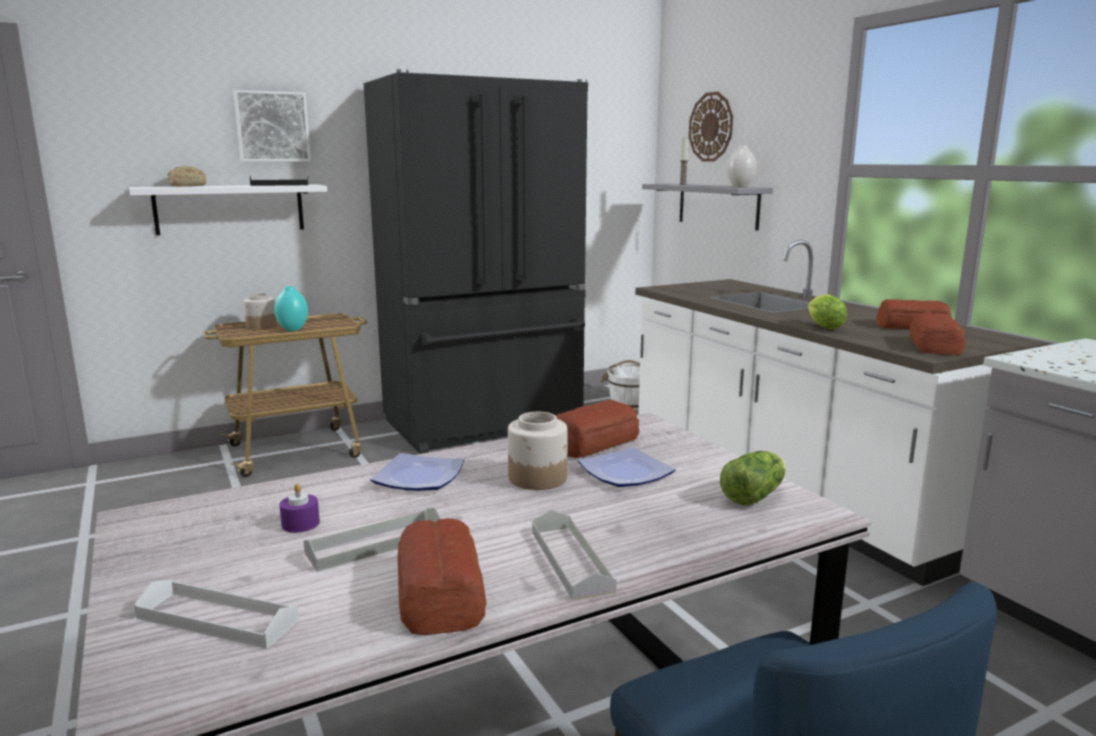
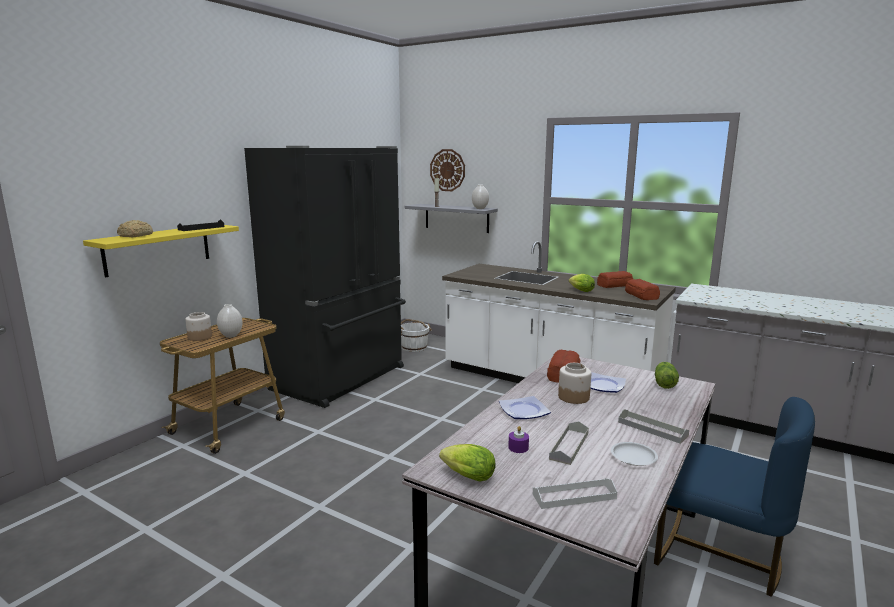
camera: 30 degrees left, 0 degrees up
white shelf [129,184,327,235] -> yellow shelf [83,225,239,277]
picture [233,90,311,162] -> none
turquoise vase [274,286,308,331] -> white vase [217,304,243,338]
bread [398,518,487,635] -> white plate [611,442,658,466]
none -> lettuce [439,444,495,482]

